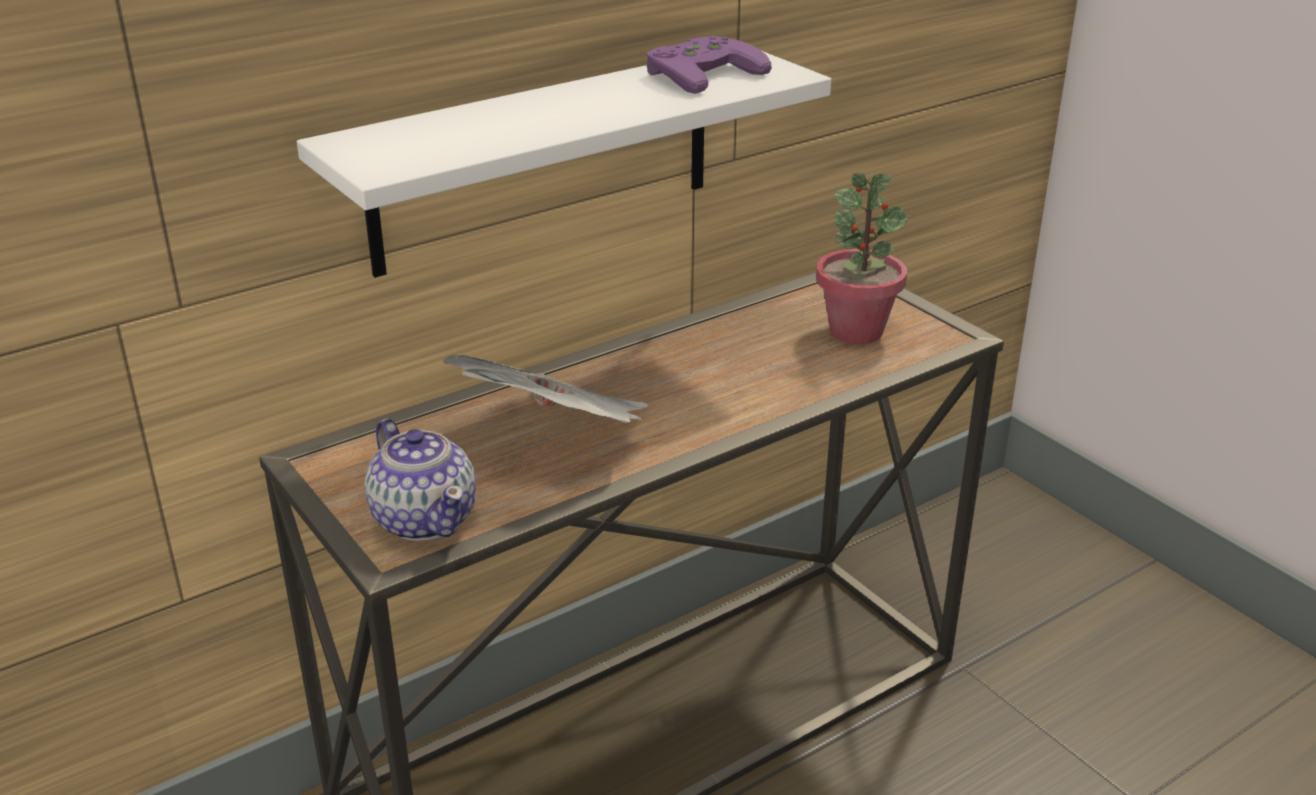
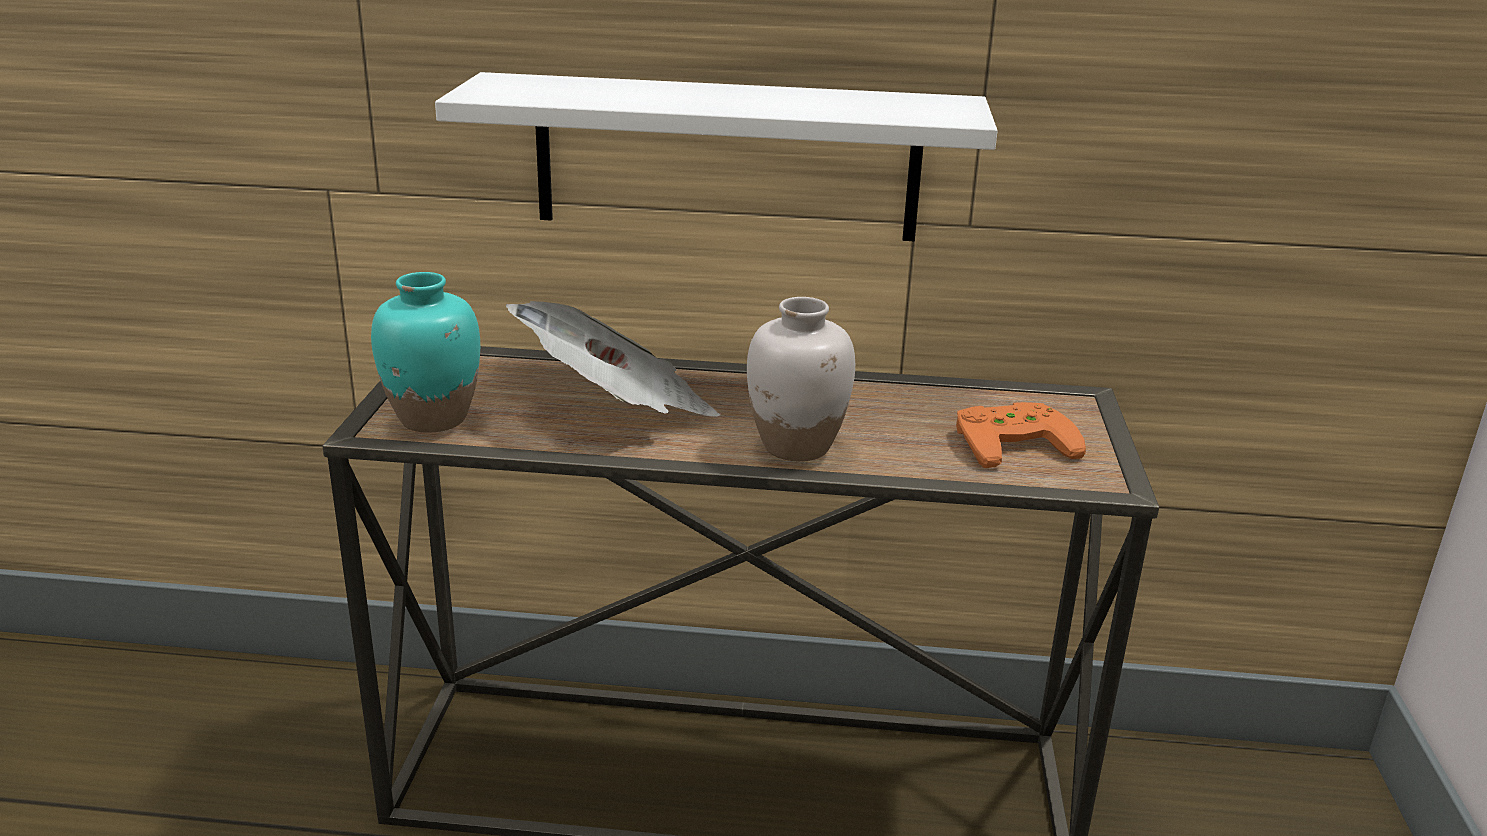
camera: 40 degrees right, 5 degrees down
teapot [365,418,476,541] -> turquoise vase [371,272,480,432]
purple game controller [646,36,772,94] -> none
potted plant [816,173,908,344] -> orange game controller [956,402,1086,468]
none -> white vase [747,297,855,461]

